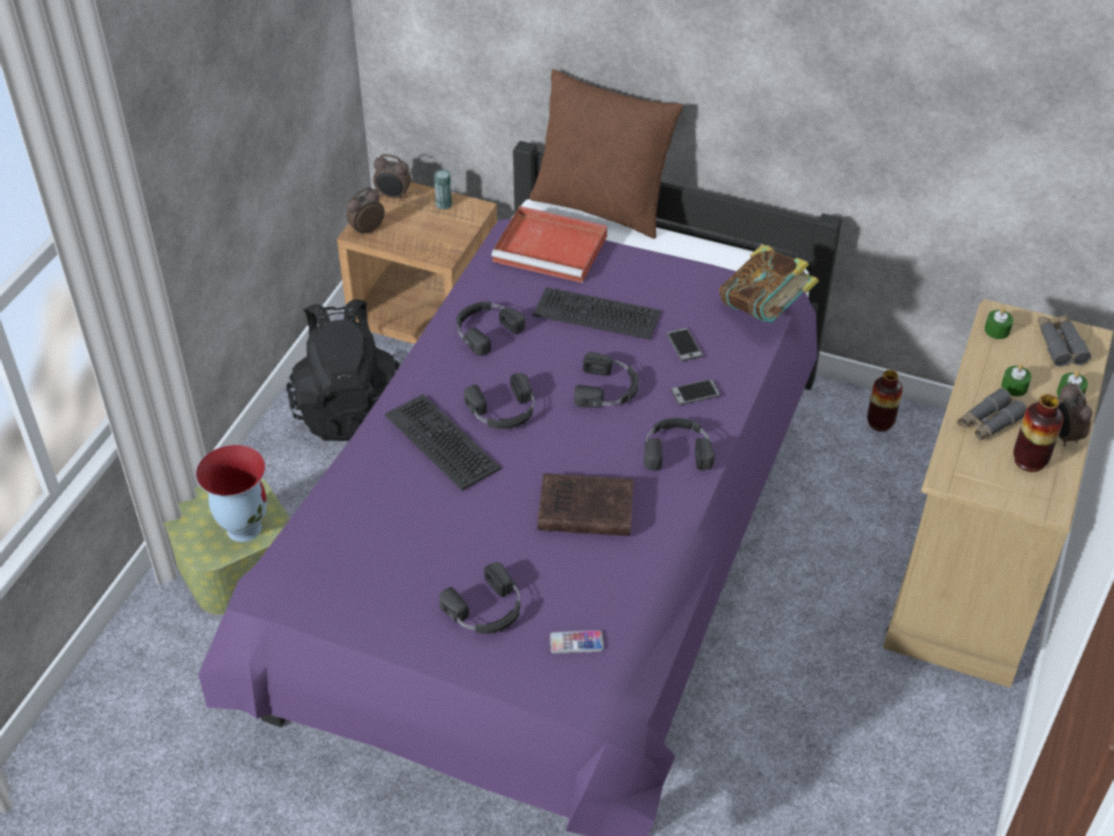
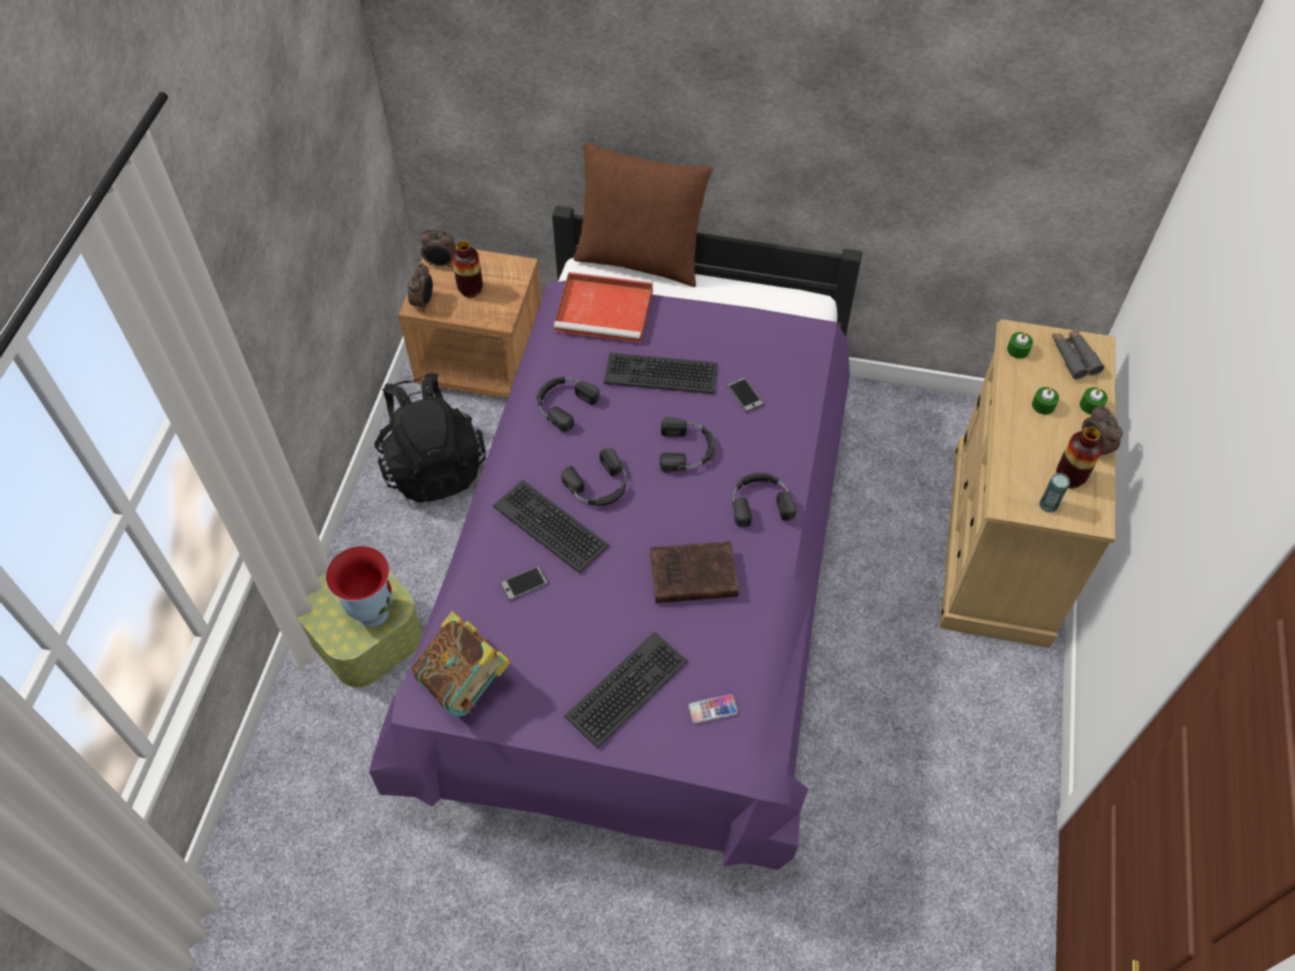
camera: 10 degrees left, 10 degrees up
alarm clock [346,187,385,236] -> alarm clock turned 150 degrees clockwise [408,263,433,311]
can [434,169,452,210] -> can moved to [1039,473,1070,513]
black headphones [439,562,520,634] -> keyboard [564,631,688,748]
phone [671,379,721,405] -> phone moved to [500,566,549,601]
book [719,244,819,323] -> book moved to [412,611,511,716]
vase [867,370,903,432] -> vase moved to [452,241,483,297]
grey binoculars [957,388,1027,441] -> none

